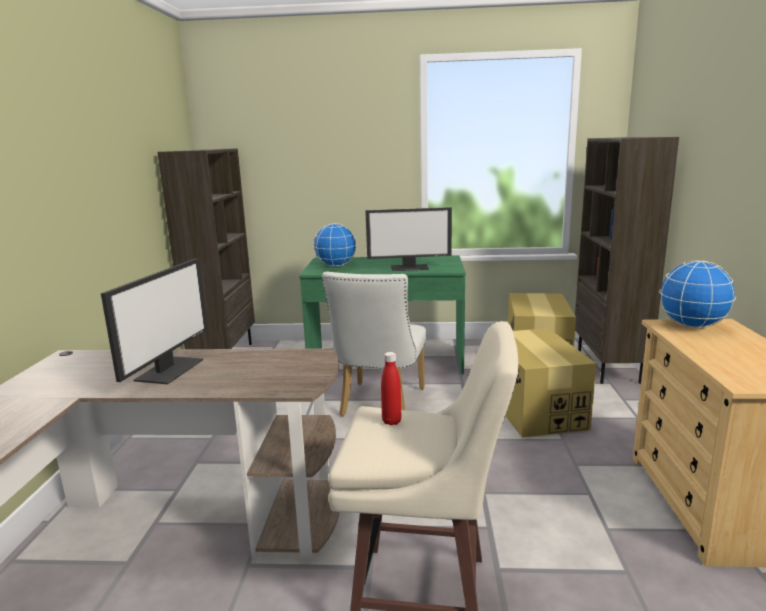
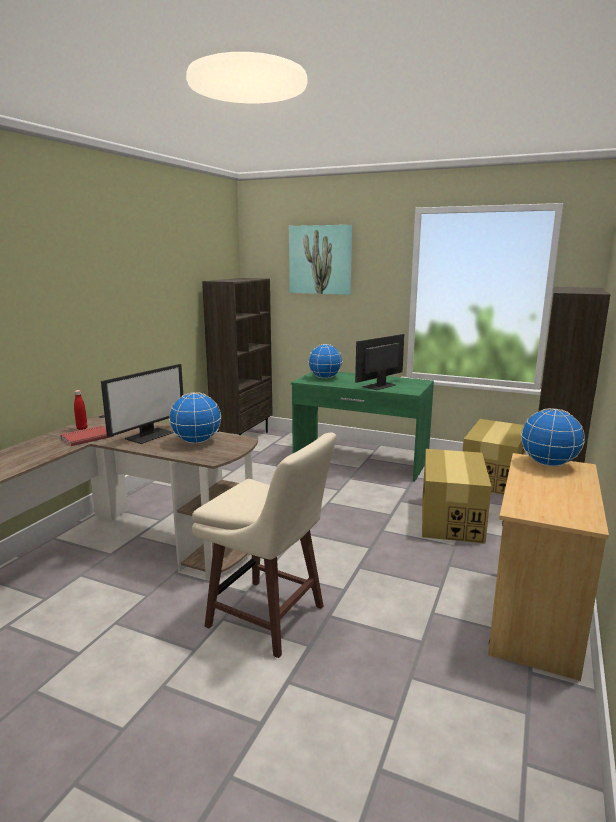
camera: 20 degrees right, 0 degrees up
white chair [322,272,426,416] -> none
monitor [365,207,452,271] -> monitor turned 120 degrees clockwise [355,334,404,390]
red bottle [381,352,401,425] -> red bottle moved to [74,390,88,430]
none -> red book [60,426,114,446]
none -> globe [169,393,221,443]
none -> picture [289,225,352,295]

